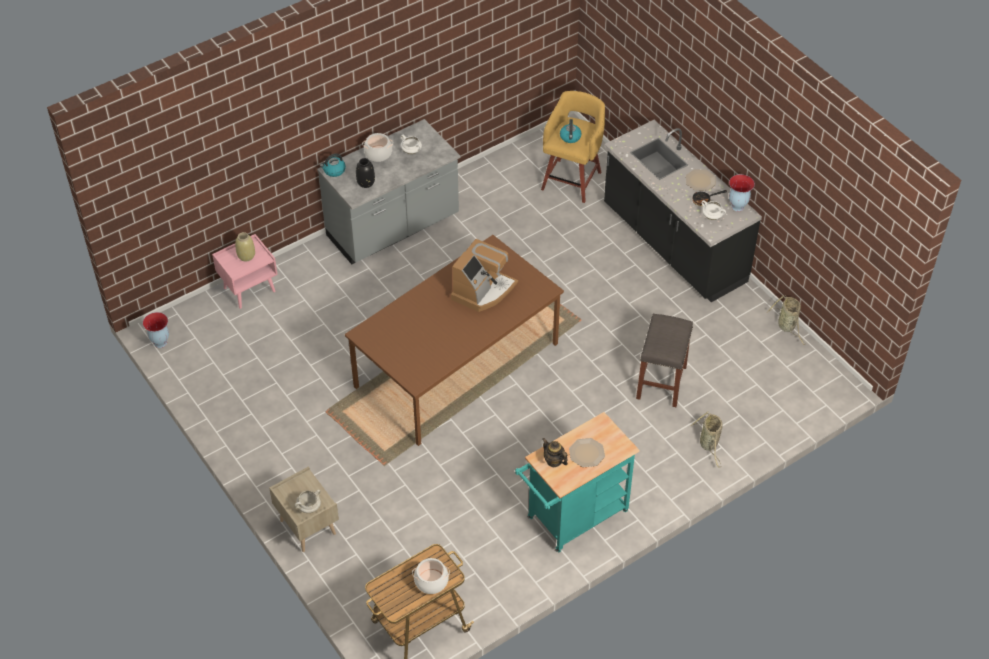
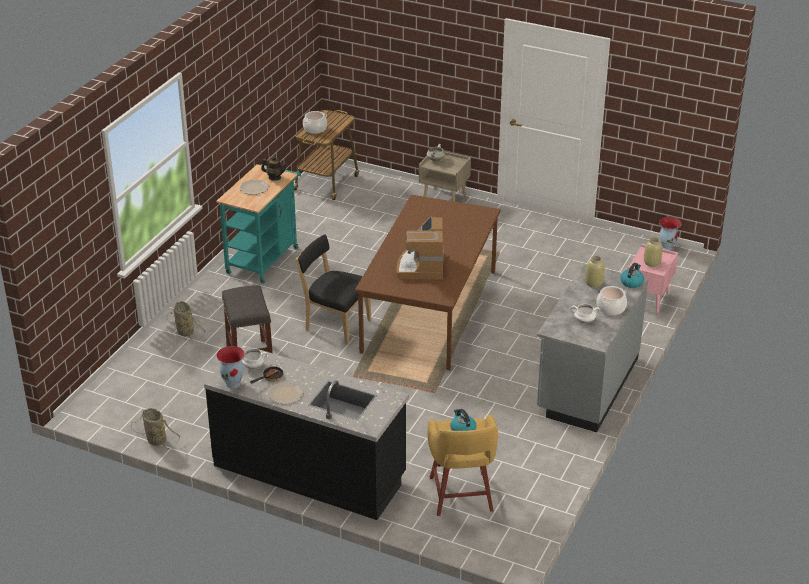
camera: 150 degrees right, 15 degrees down
black vase [356,158,375,188] -> beige vase [585,256,605,288]
none -> black chair [296,234,371,345]

